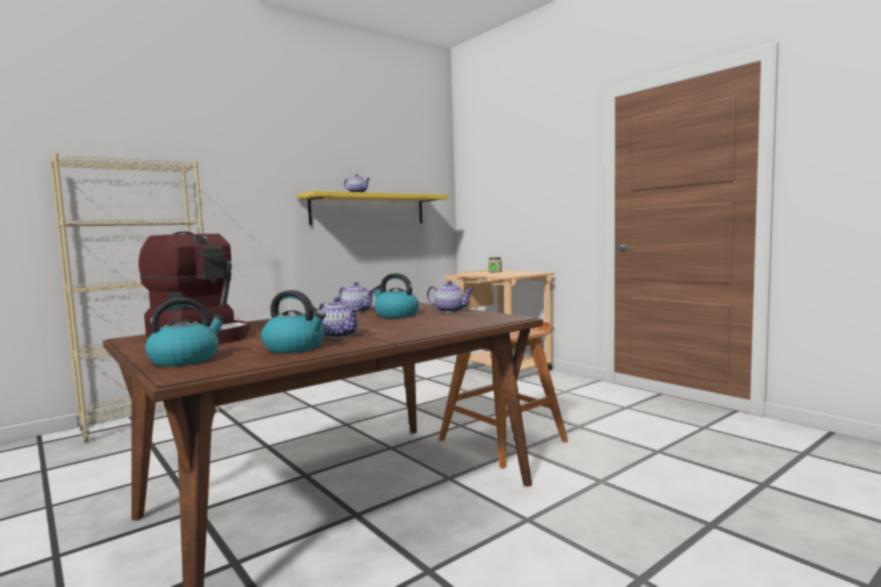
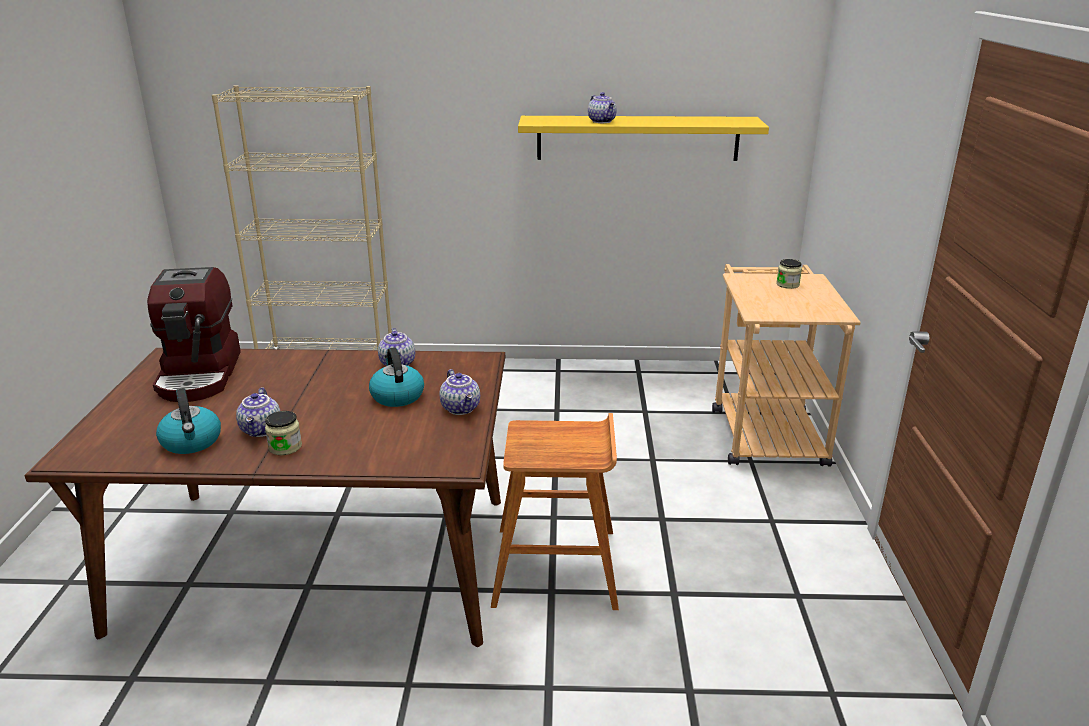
camera: 40 degrees right, 20 degrees up
kettle [145,298,226,367] -> none
none -> jar [265,411,302,455]

